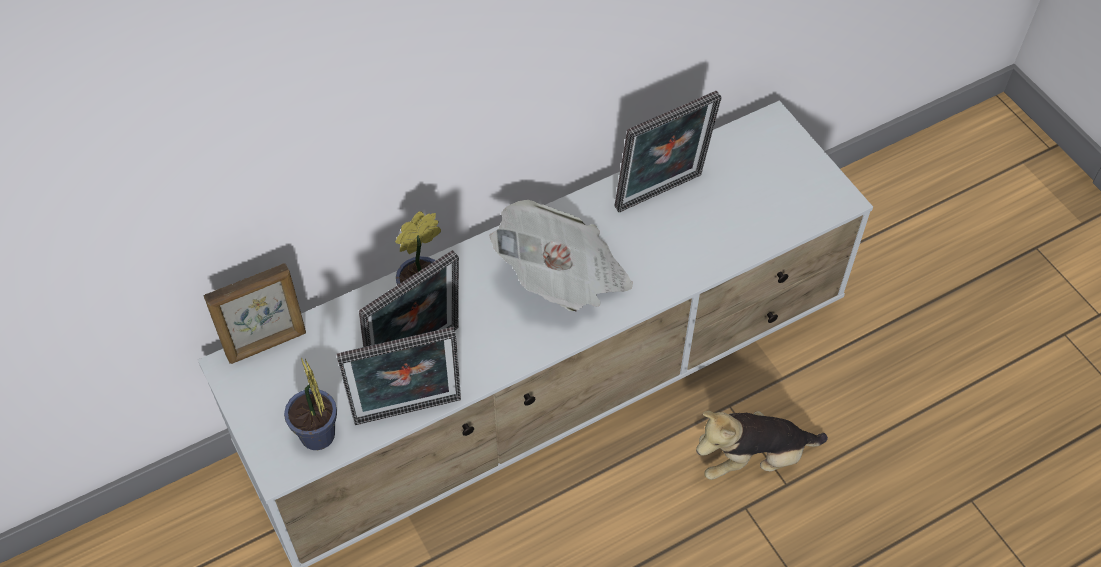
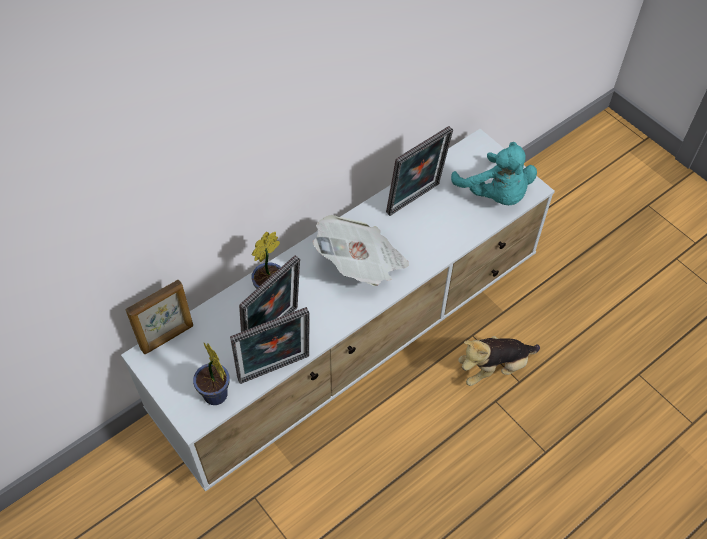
camera: 10 degrees left, 0 degrees up
none -> turquoise plush toy [451,142,537,205]

